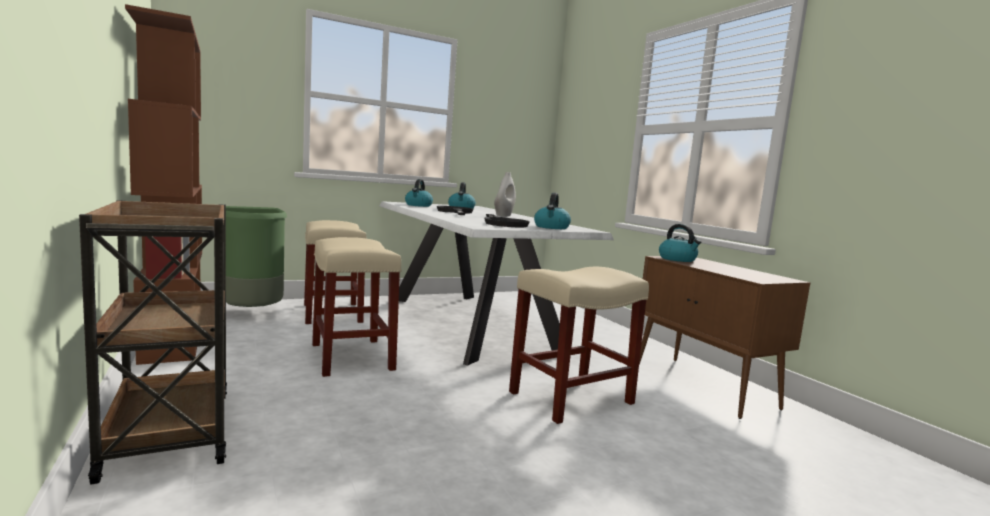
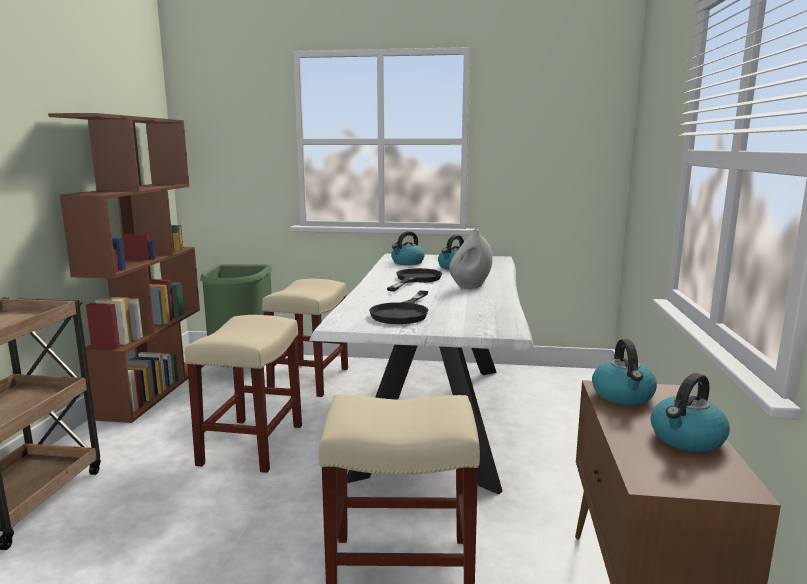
camera: 35 degrees right, 5 degrees up
kettle [534,192,571,229] -> kettle moved to [651,373,730,452]

